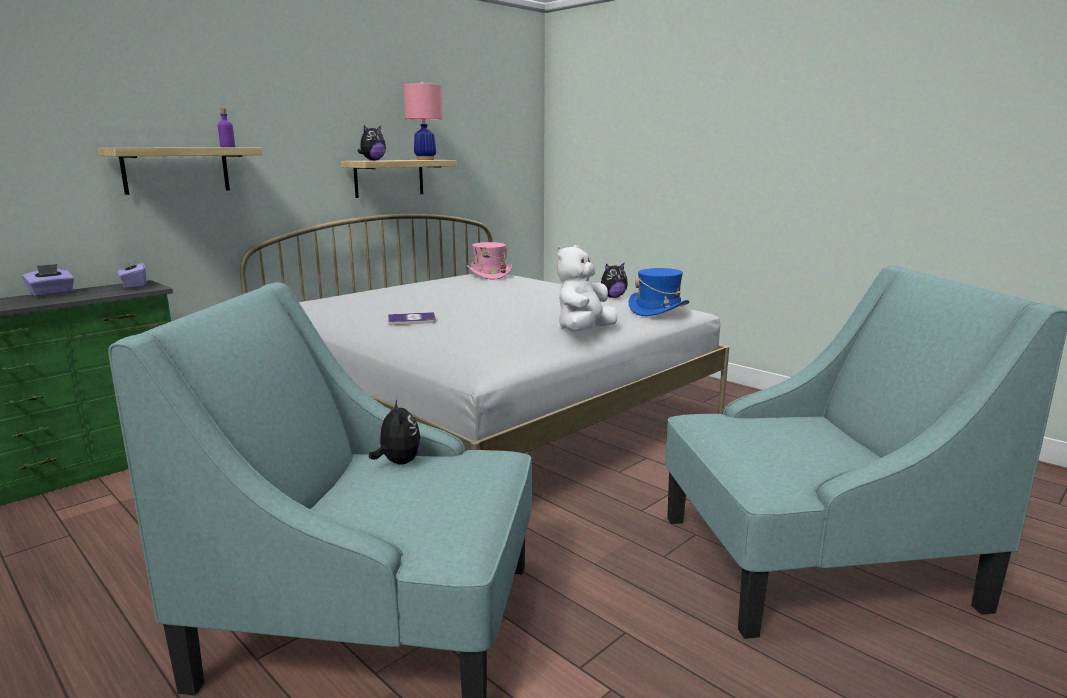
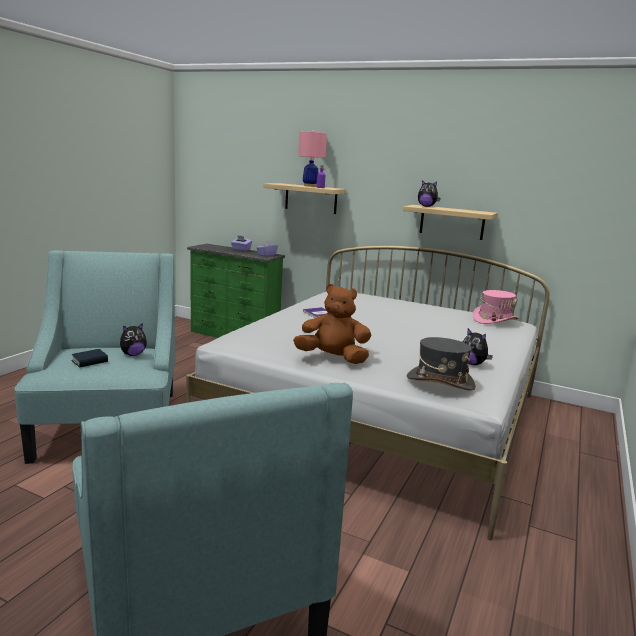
camera: 70 degrees right, 0 degrees up
pink table lamp [403,82,443,160] -> pink table lamp moved to [298,130,327,187]
white plush toy [556,245,617,332] -> brown plush toy [293,284,371,364]
blue hat [629,268,689,316] -> grey hat [407,337,476,391]
none -> book [71,349,108,368]

